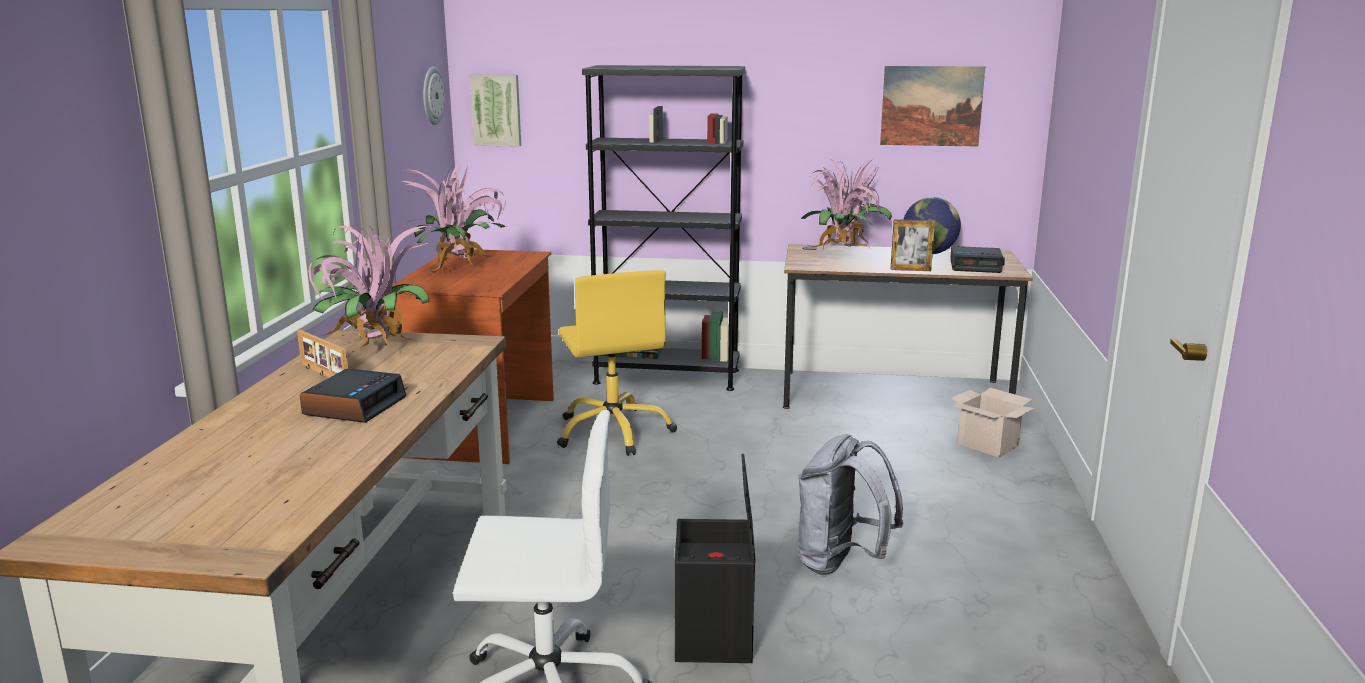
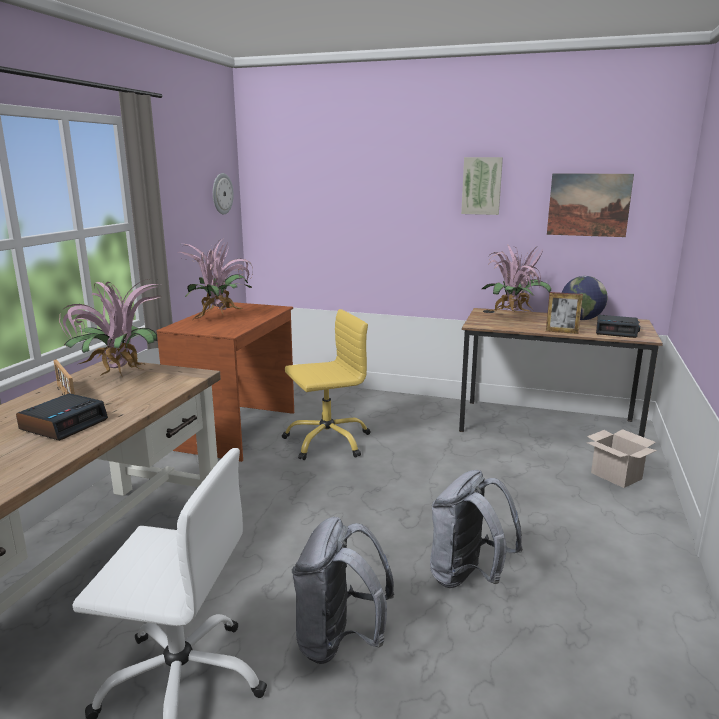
camera: 10 degrees right, 0 degrees up
picture [470,74,521,147] -> picture moved to [461,157,503,215]
yellow office chair [557,270,677,456] -> yellow office chair turned 105 degrees counterclockwise [282,309,370,460]
black bookcase [582,65,745,391] -> none
black storage box [674,454,756,663] -> grey backpack [292,517,394,664]

